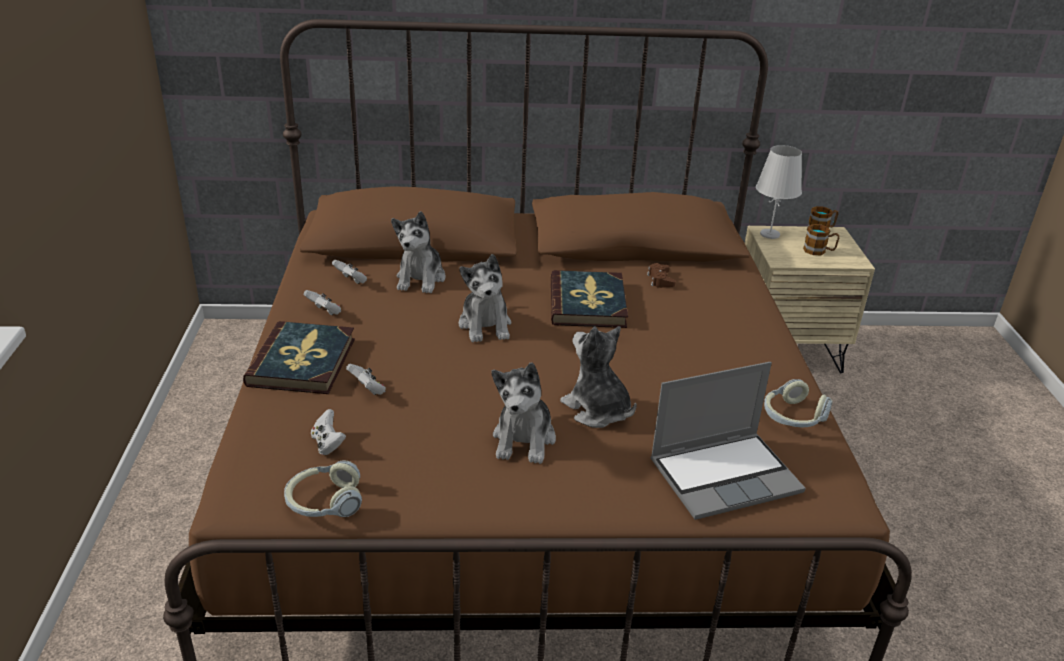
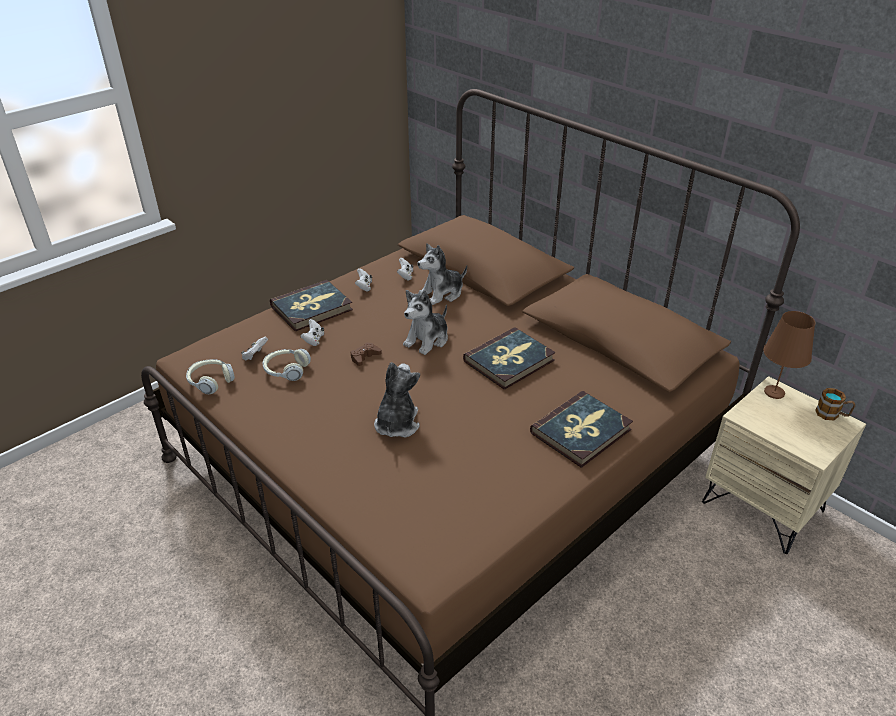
camera: 50 degrees right, 5 degrees up
plush toy [491,363,556,464] -> none
brown game controller [647,263,676,288] -> brown game controller moved to [351,343,382,366]
laptop [650,362,806,520] -> none
white table lamp [756,145,802,239] -> brown table lamp [763,311,816,399]
headphones [764,379,833,427] -> headphones moved to [263,349,311,381]
mug [803,224,840,255] -> none
none -> book [530,391,633,468]

